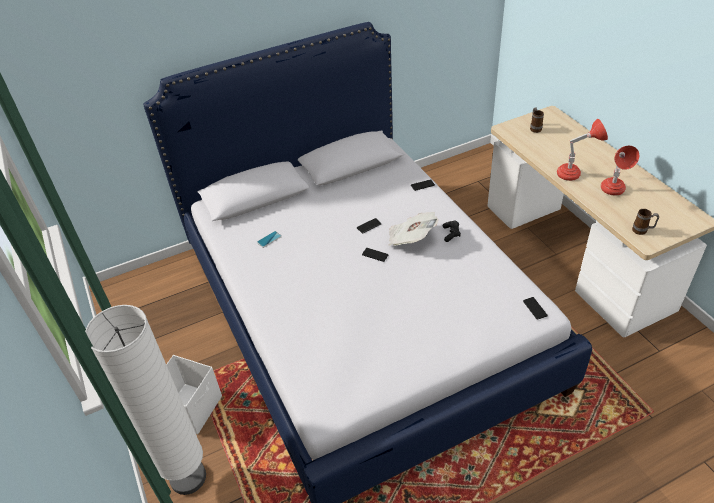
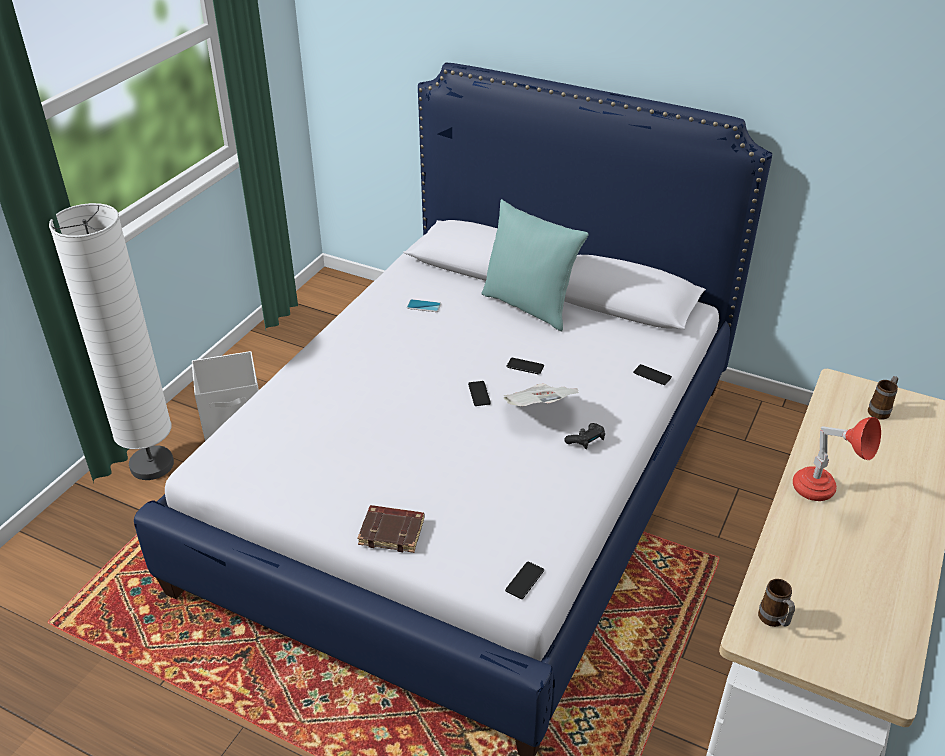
camera: 50 degrees right, 5 degrees down
red table lamp [601,146,639,195] -> none
none -> brown book [357,505,425,553]
none -> turquoise pillow [481,199,589,331]

